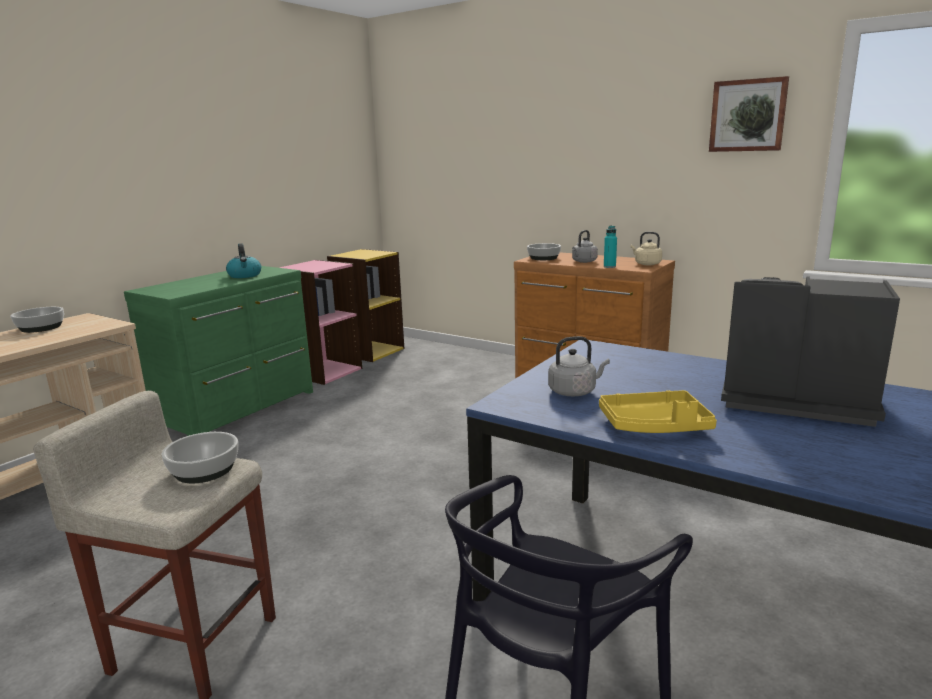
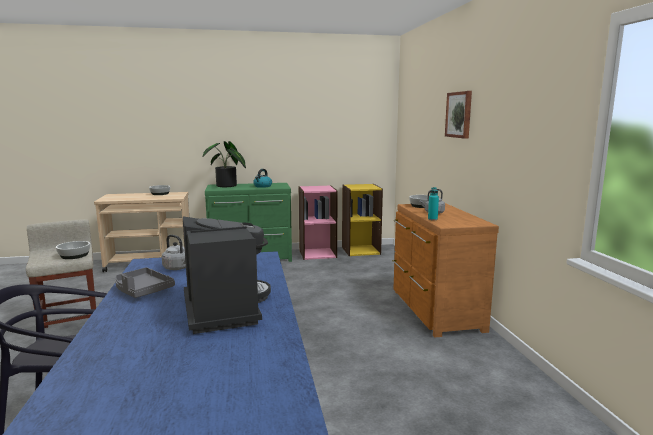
camera: 45 degrees right, 5 degrees down
yellow tray [599,390,717,433] -> grey tray [115,267,175,298]
beige kettle [631,232,662,265] -> none
picture [709,76,789,152] -> picture moved to [445,91,472,139]
none -> potted plant [202,141,246,187]

